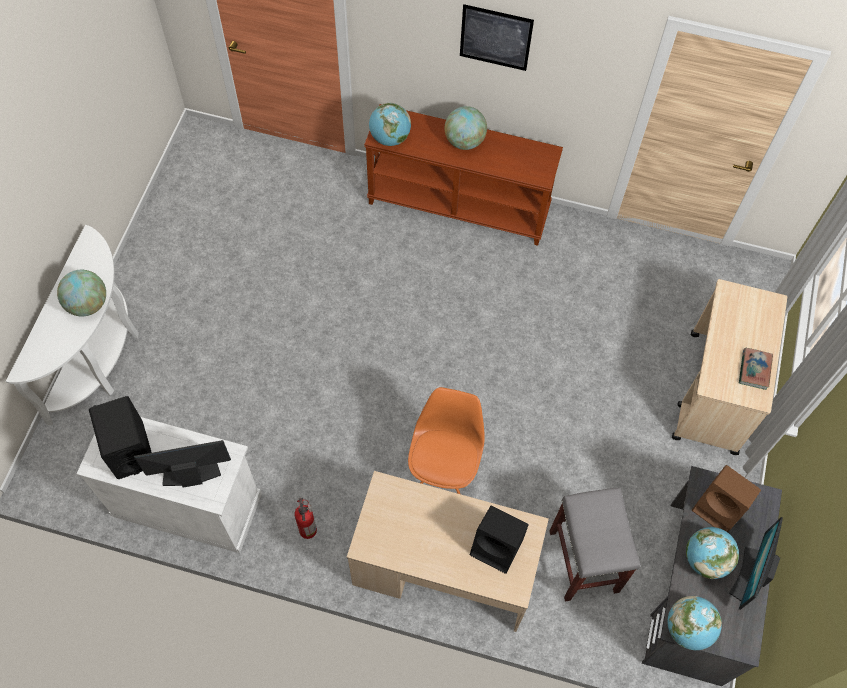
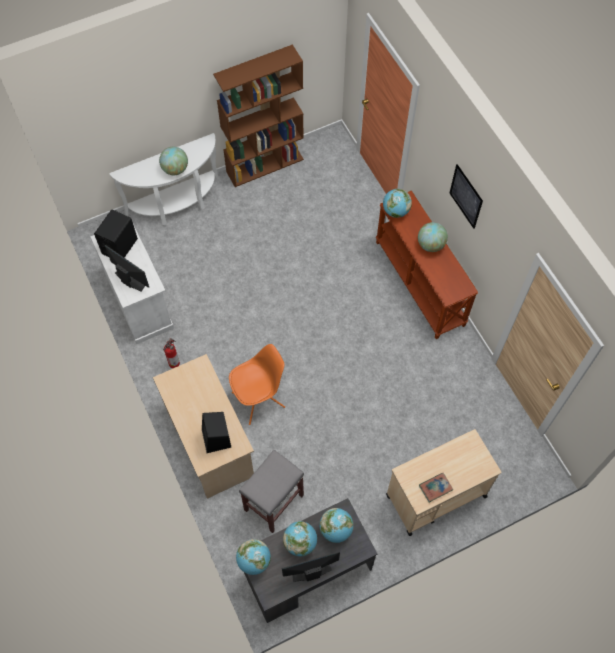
camera: 50 degrees right, 0 degrees up
brown speaker [692,465,761,532] -> globe [319,508,353,543]
none -> brown bookcase [213,45,304,187]

